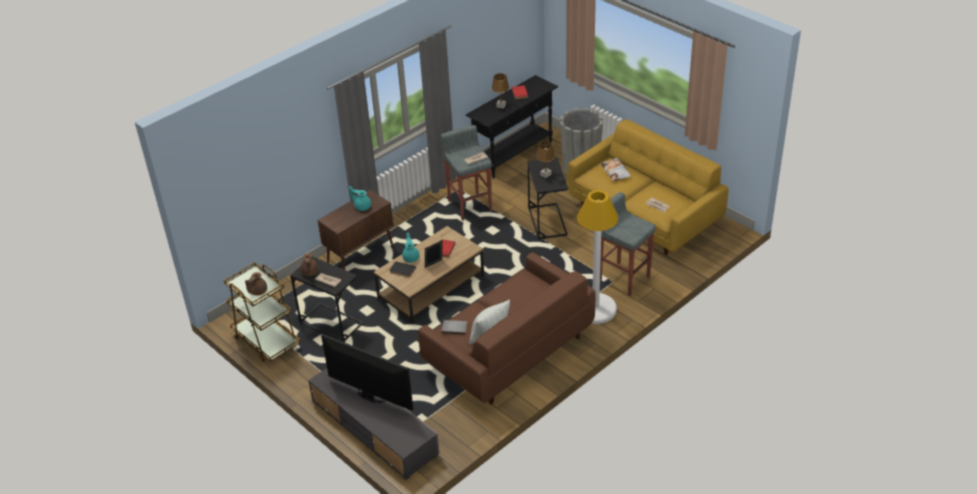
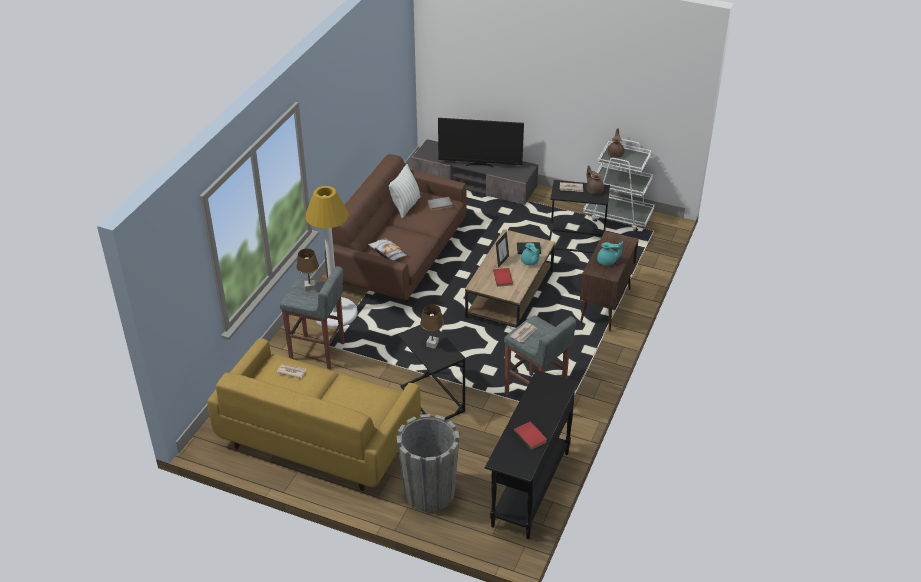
camera: 155 degrees right, 0 degrees up
brown cart [224,262,301,362] -> white cart [583,139,655,231]
brown table lamp [492,73,509,108] -> brown table lamp moved to [296,249,319,291]
pillow [600,157,631,182] -> pillow moved to [368,238,408,260]

